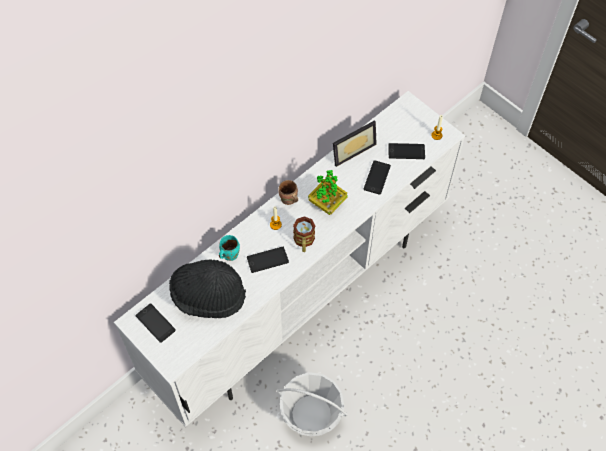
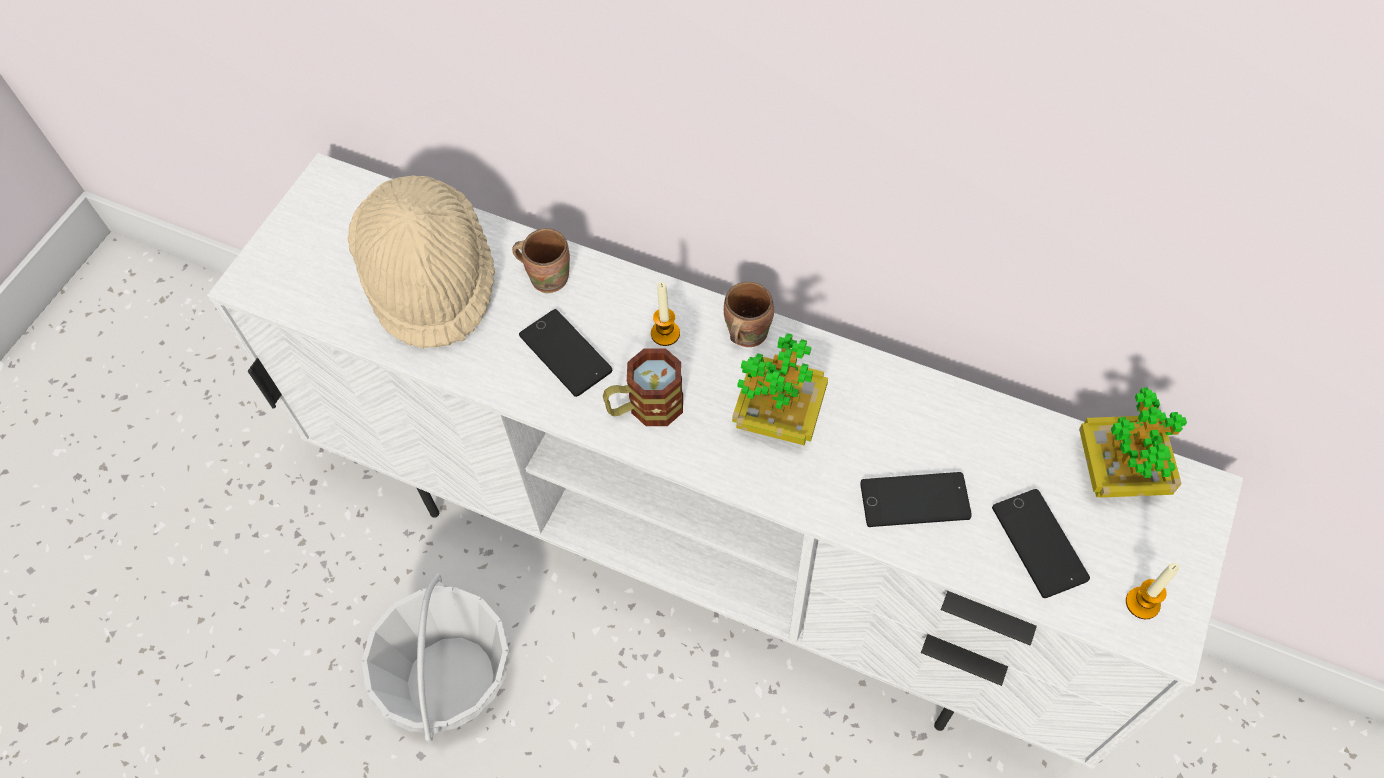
camera: 70 degrees right, 0 degrees up
phone [136,303,176,343] -> none
black hat [169,259,246,318] -> beige hat [348,175,495,349]
turquoise mug [219,235,240,261] -> brown mug [512,228,570,293]
picture frame [333,121,377,167] -> none
none -> potted plant [1079,387,1187,498]

